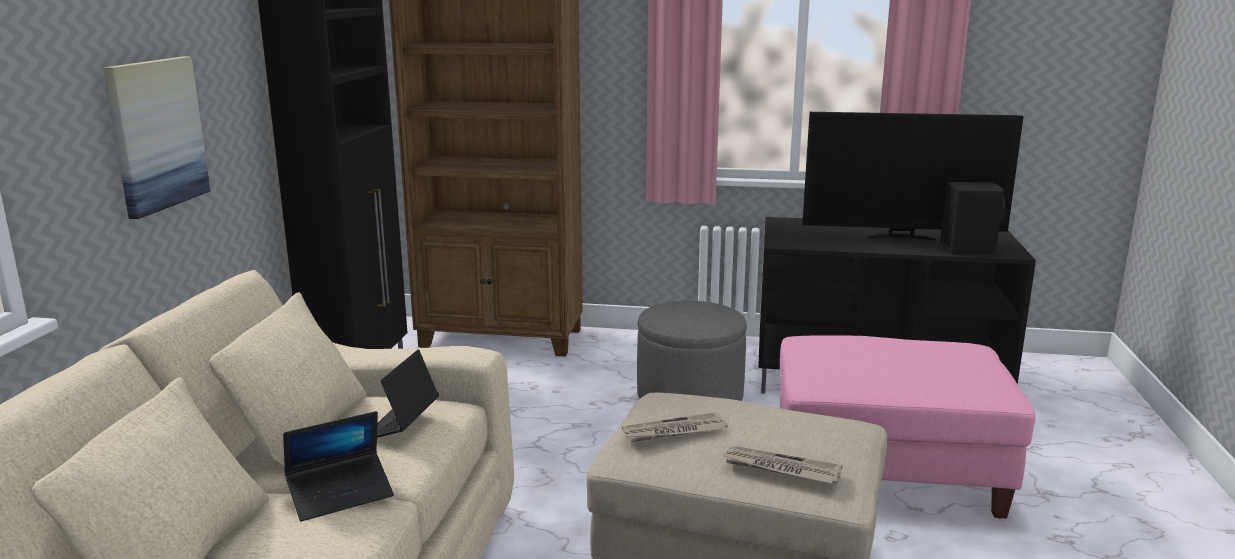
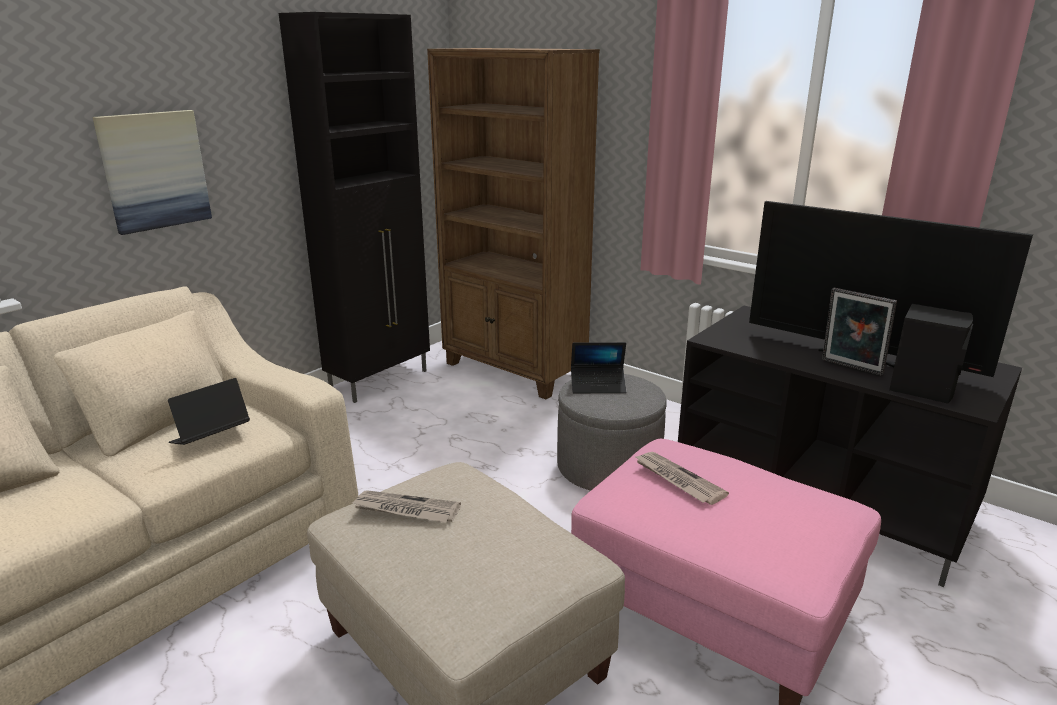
camera: 30 degrees right, 5 degrees up
laptop [283,411,394,521] -> laptop moved to [571,342,627,393]
newspaper [722,446,842,484] -> newspaper moved to [634,452,729,505]
none -> picture frame [822,288,897,376]

